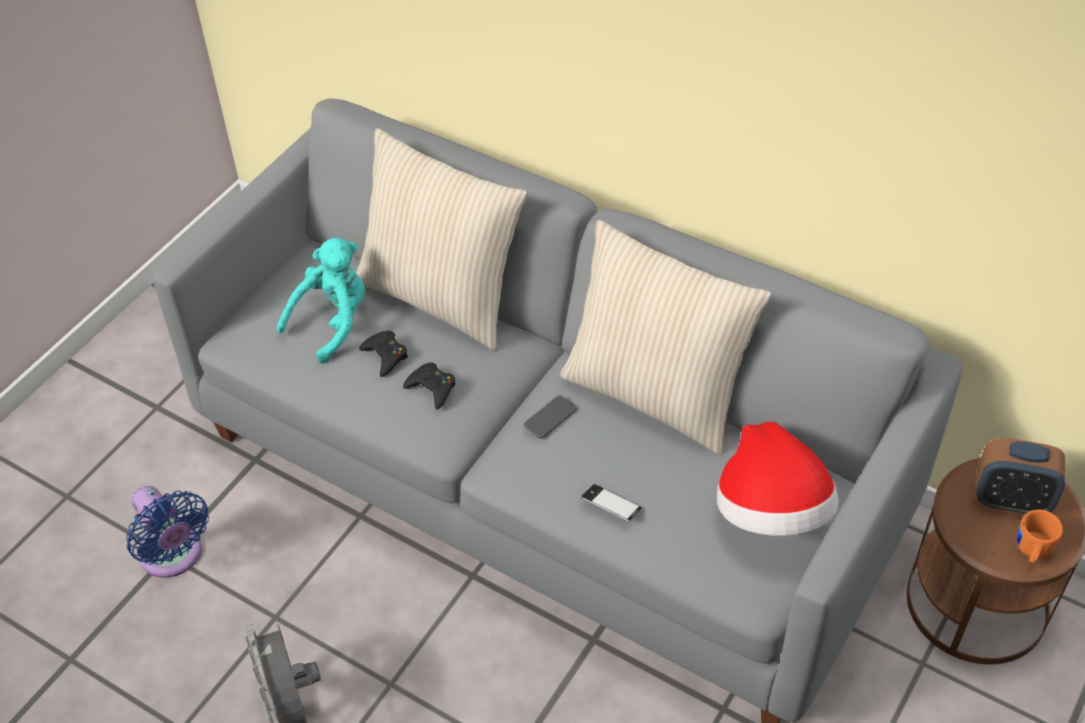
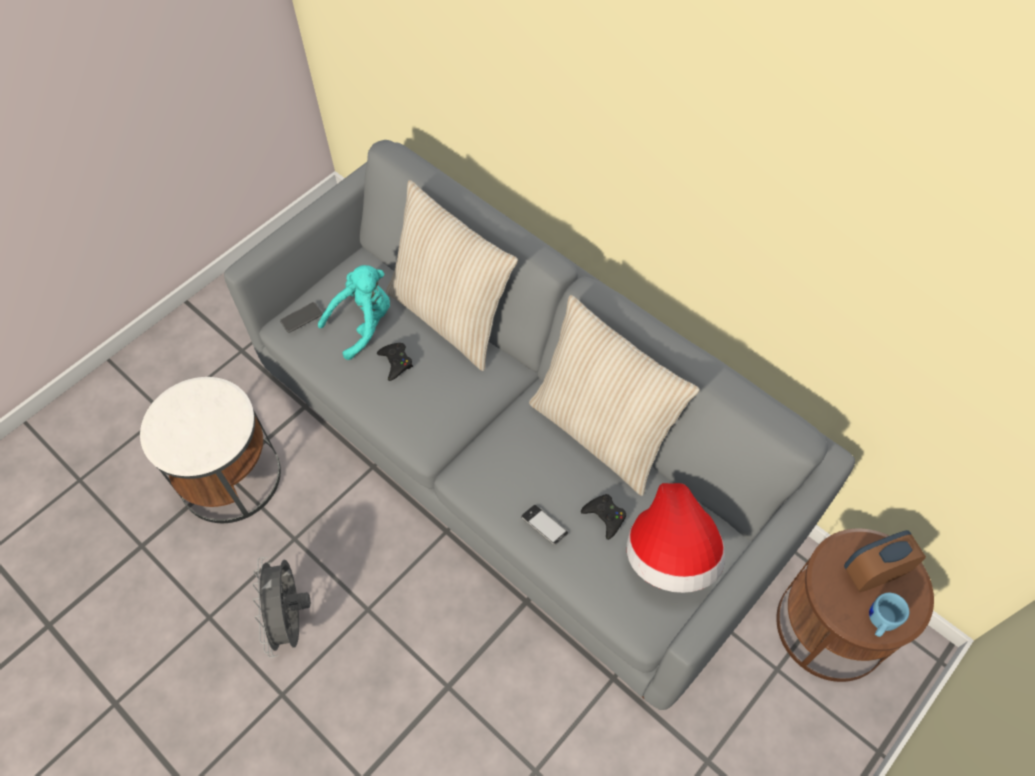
camera: 10 degrees right, 10 degrees up
blue fan [126,486,209,578] -> white side table [140,377,281,523]
black game controller [403,362,456,409] -> black game controller moved to [581,494,626,540]
phone [523,395,577,438] -> phone moved to [280,302,322,333]
alarm clock [976,438,1065,514] -> alarm clock turned 135 degrees clockwise [844,530,926,592]
orange mug [1017,510,1063,563] -> blue mug [869,593,909,637]

